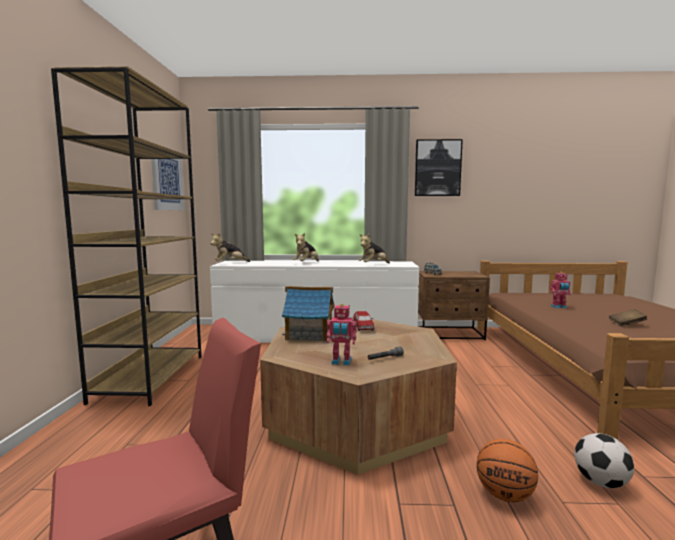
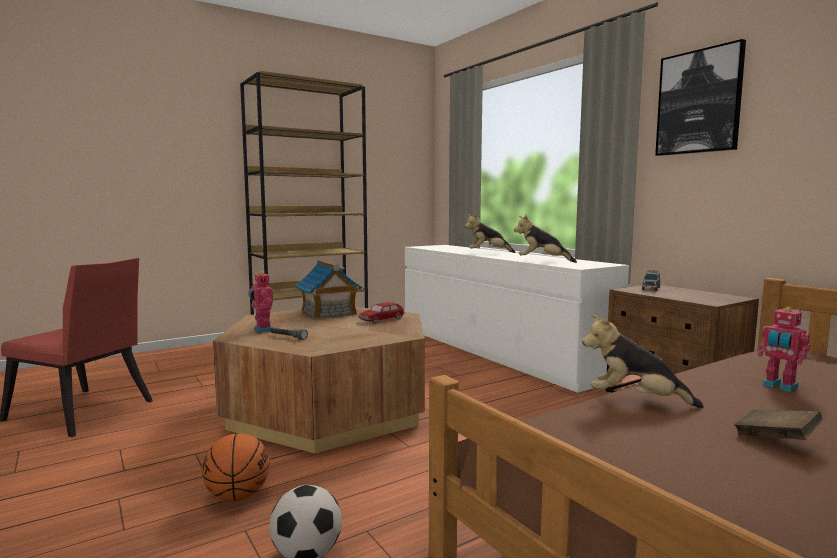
camera: 55 degrees right, 0 degrees up
picture [151,159,185,210] -> none
plush toy [211,233,250,262] -> plush toy moved to [582,314,704,408]

